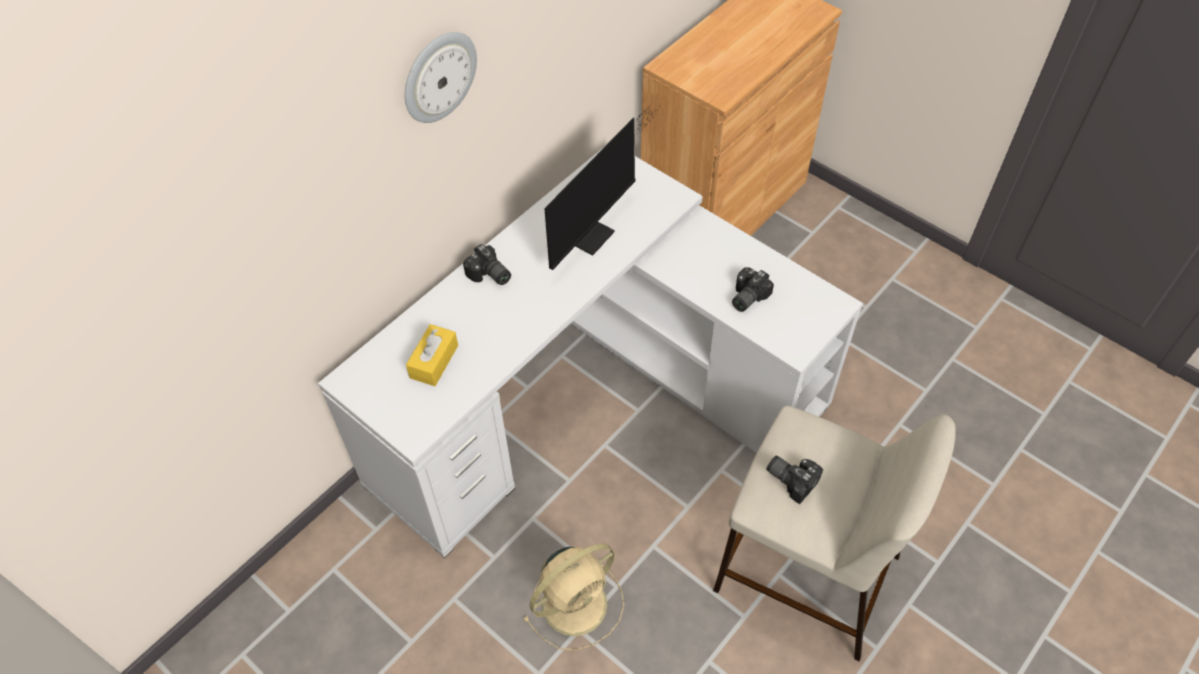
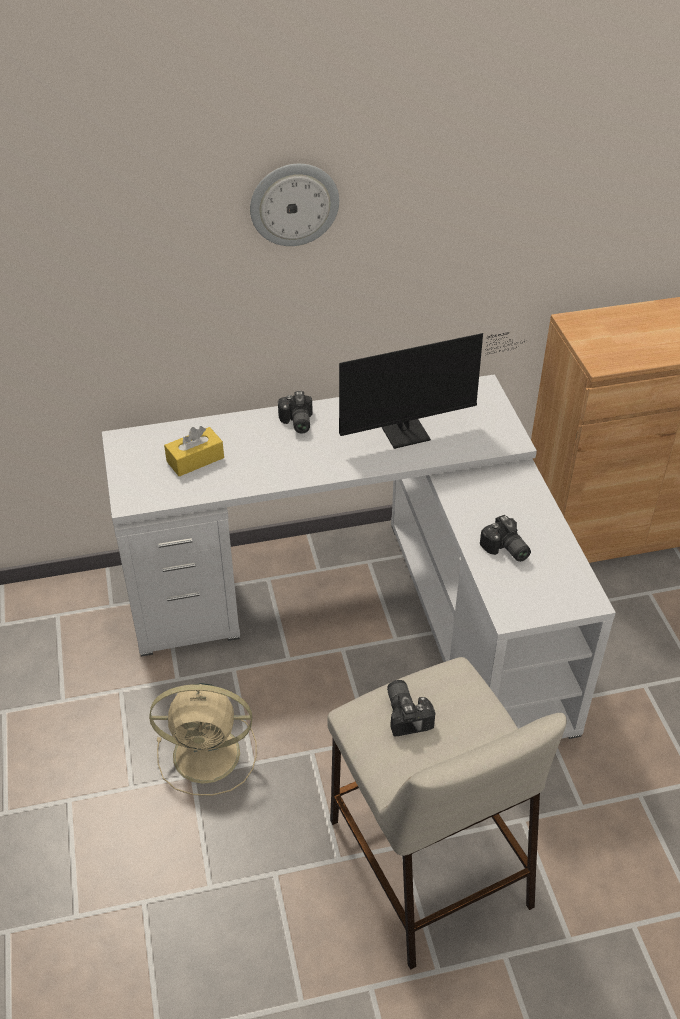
camera: 35 degrees right, 10 degrees down
camera [732,267,774,312] -> camera turned 105 degrees counterclockwise [480,515,531,562]

